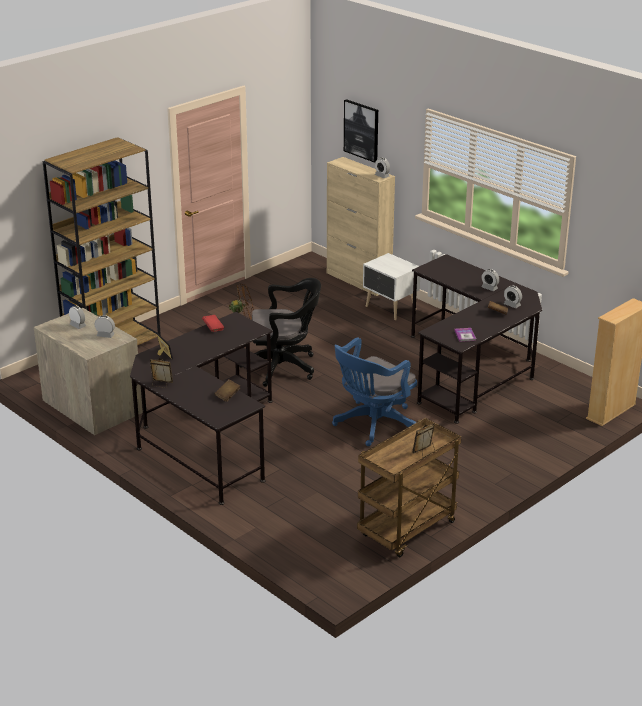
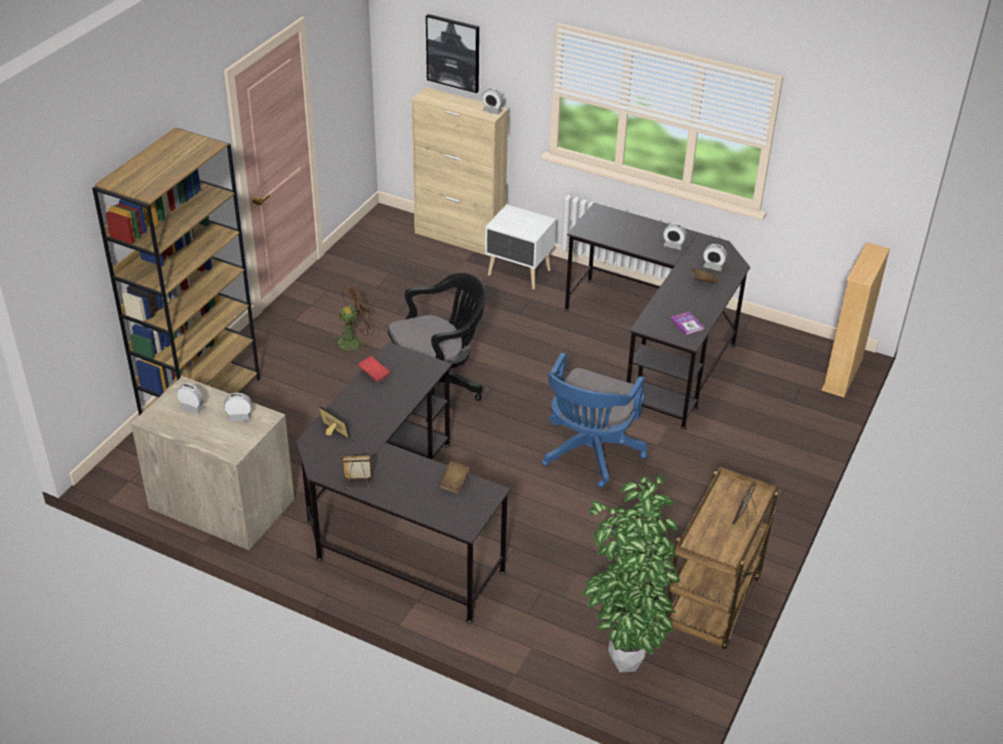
camera: 20 degrees left, 10 degrees up
none -> potted plant [582,473,680,672]

